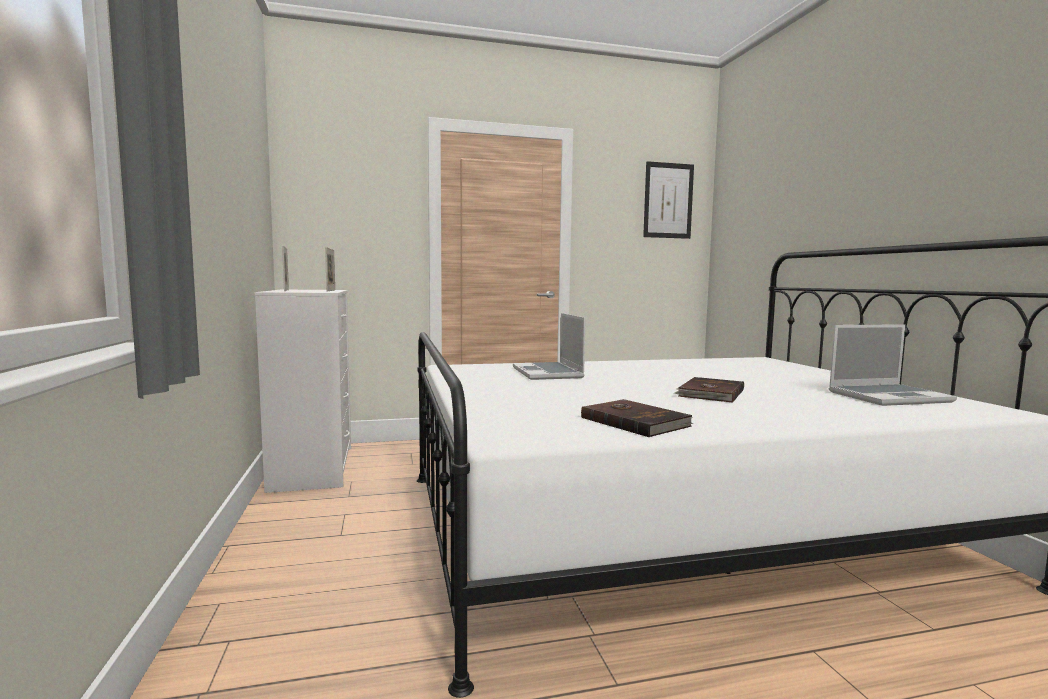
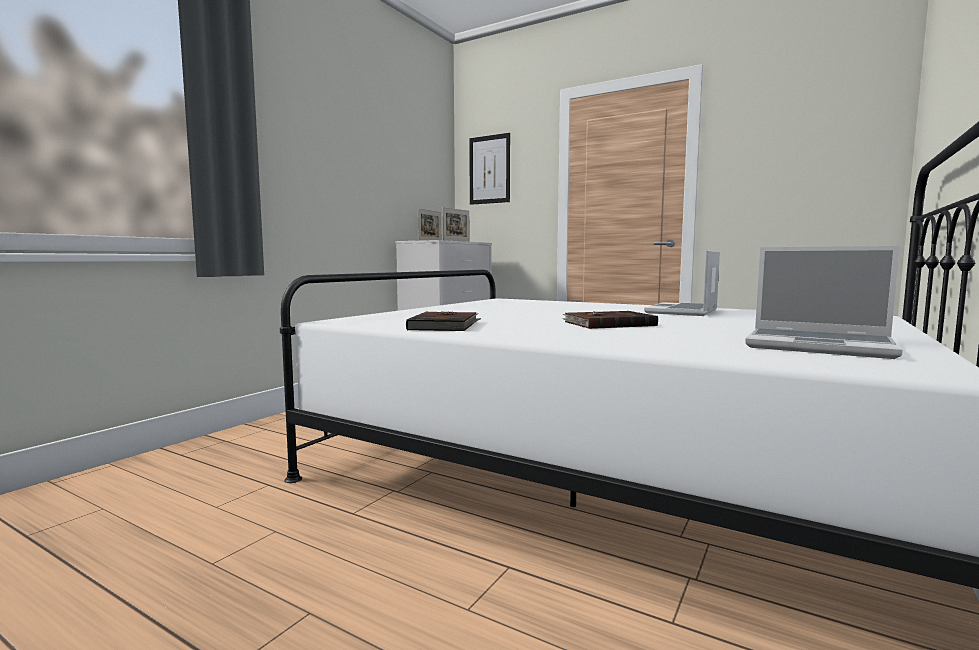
camera: 45 degrees right, 0 degrees up
laptop [513,313,586,380] -> laptop moved to [644,251,720,316]
picture [643,161,694,239] -> picture moved to [469,133,510,205]

